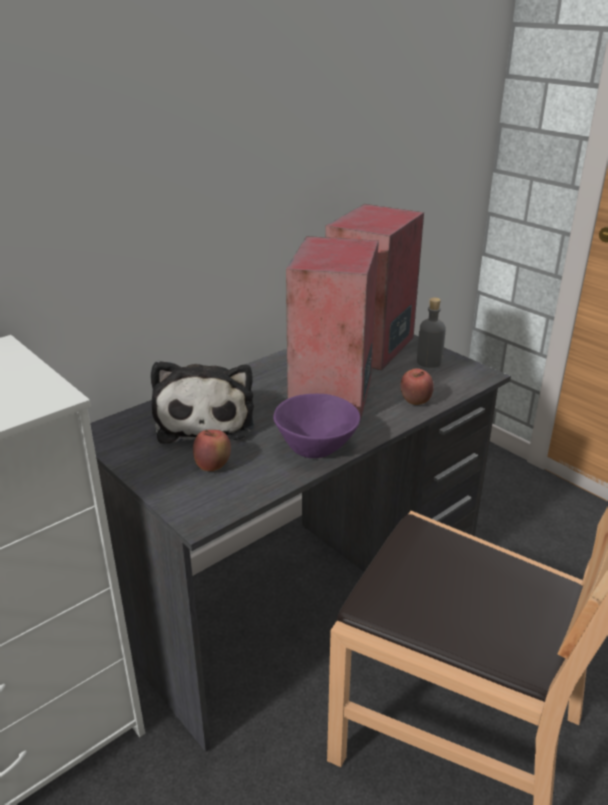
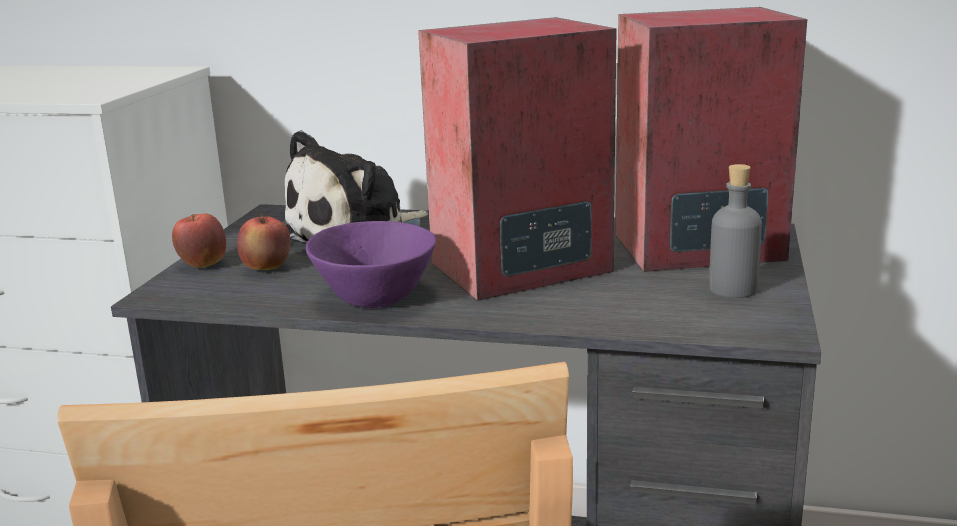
camera: 55 degrees right, 10 degrees down
apple [400,368,434,405] -> apple moved to [172,213,226,268]

